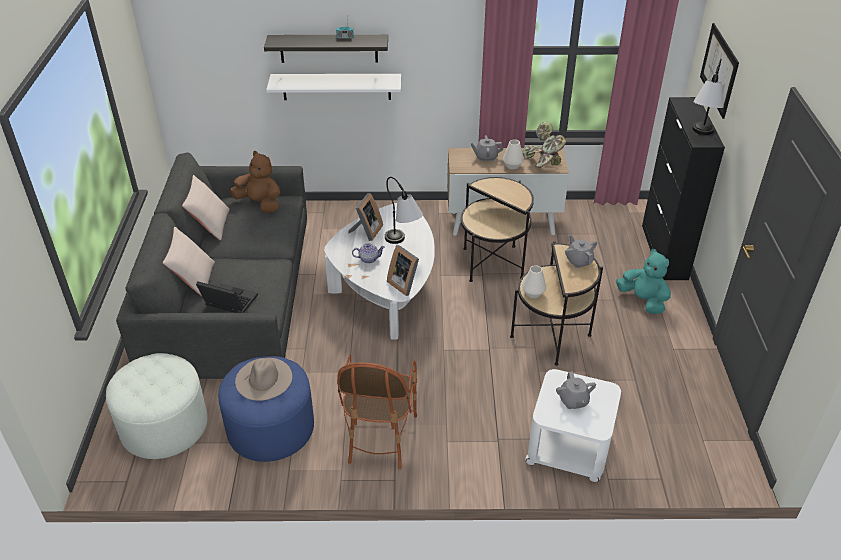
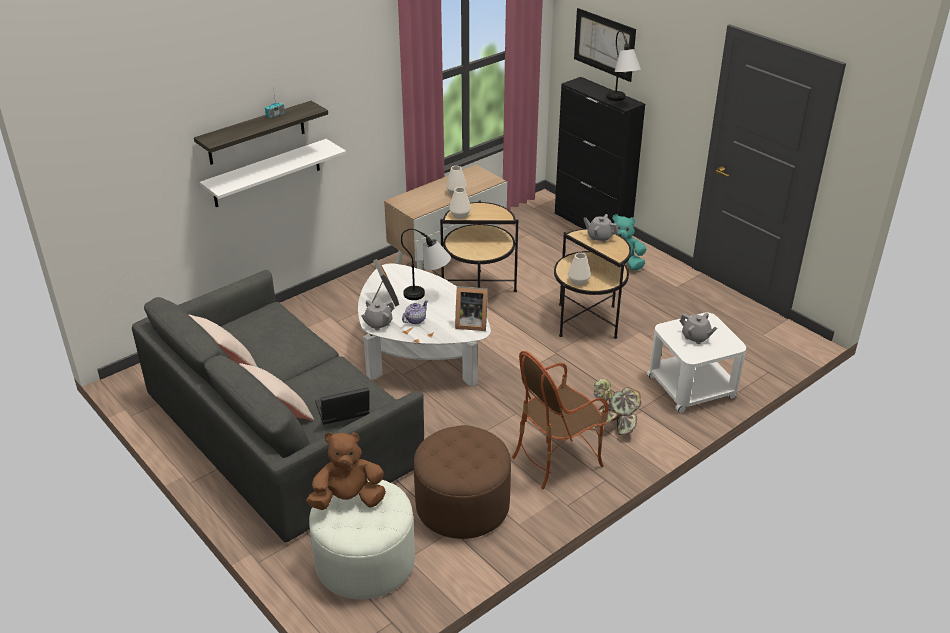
camera: 40 degrees left, 5 degrees down
blue ottoman [218,356,314,462] -> brown ottoman [414,425,511,539]
brown plush toy [230,151,280,213] -> brown plush toy moved to [306,432,386,510]
beige hat [235,358,292,401] -> none
armchair [337,354,417,470] -> armchair turned 90 degrees clockwise [512,351,608,489]
grey teapot [470,135,503,162] -> grey teapot moved to [361,300,394,331]
potted plant [523,121,567,168] -> potted plant moved to [593,379,641,435]
none -> white vase [449,187,471,219]

